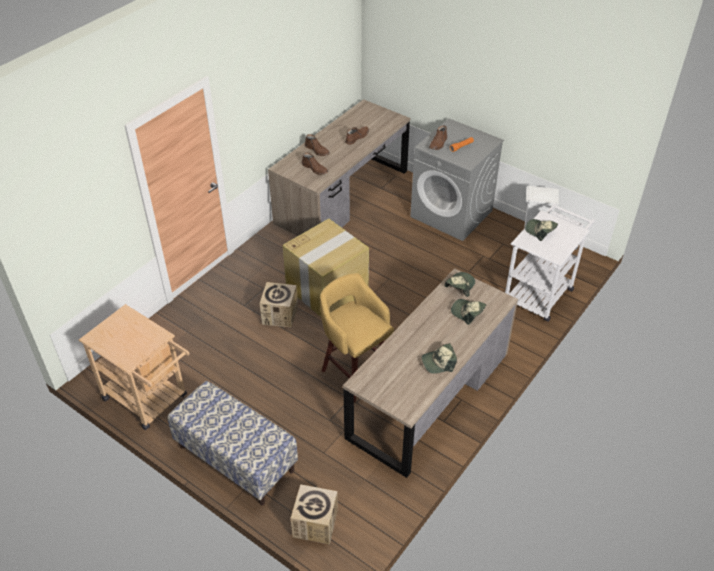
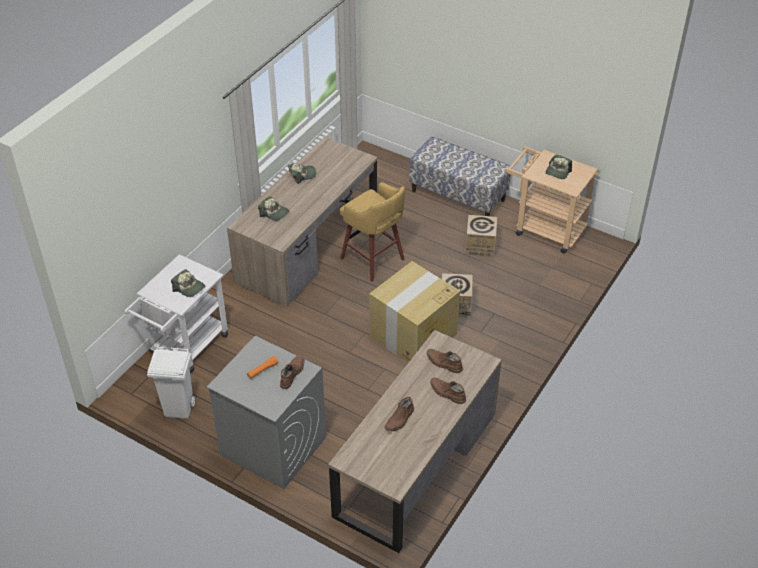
camera: 175 degrees right, 0 degrees up
cardboard box [291,484,337,545] -> cardboard box moved to [466,215,497,257]
cap [444,272,475,297] -> cap moved to [545,154,572,179]

